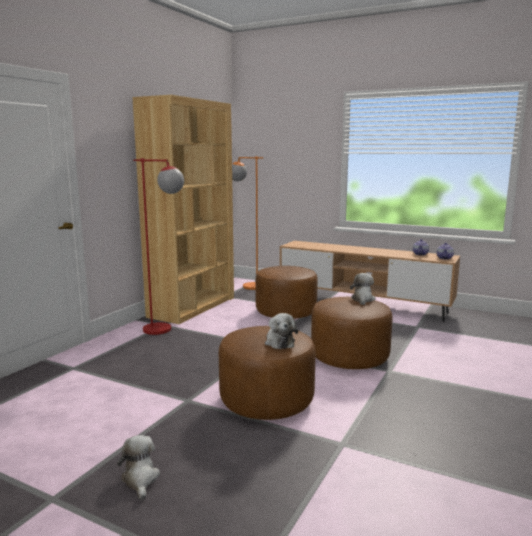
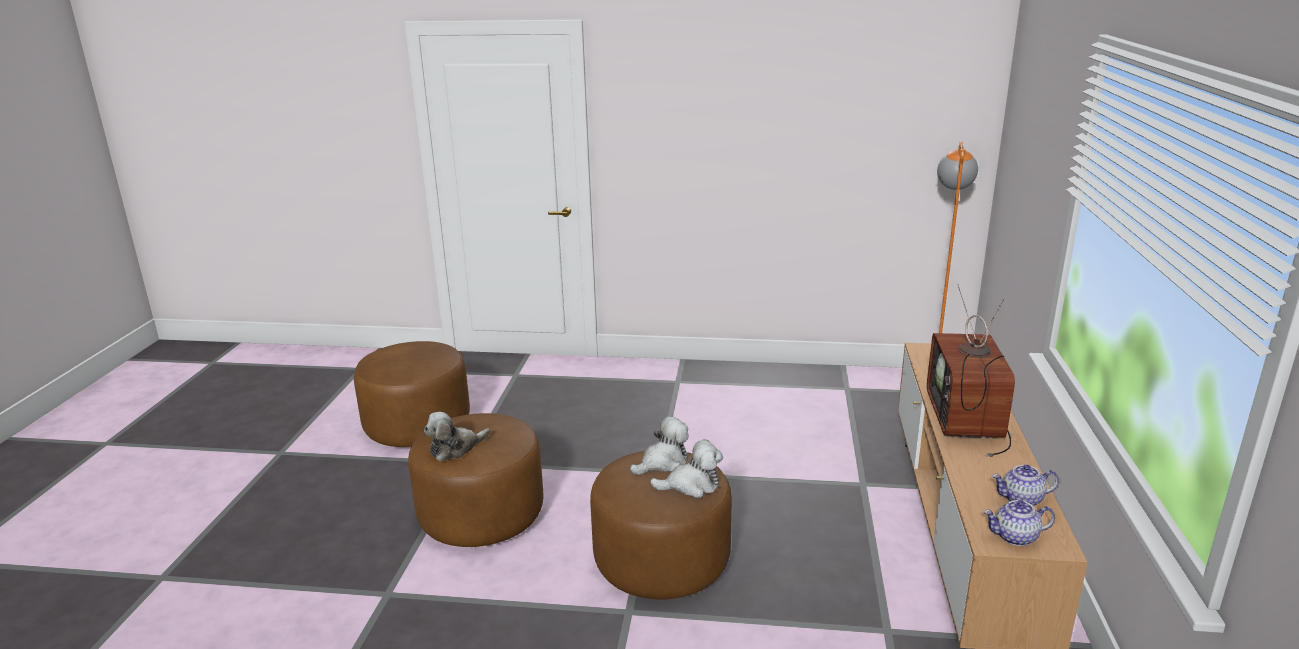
camera: 70 degrees right, 10 degrees up
plush toy [117,435,160,500] -> plush toy moved to [630,416,689,475]
brown bookcase [132,95,234,324] -> none
red floor lamp [133,158,184,335] -> none
brown ottoman [256,266,318,319] -> brown ottoman moved to [354,341,470,447]
none -> television [927,284,1015,457]

